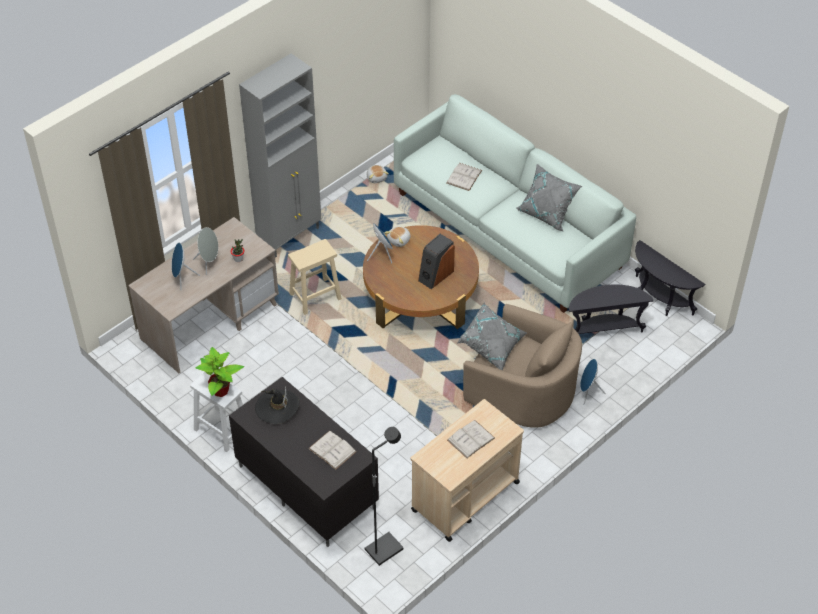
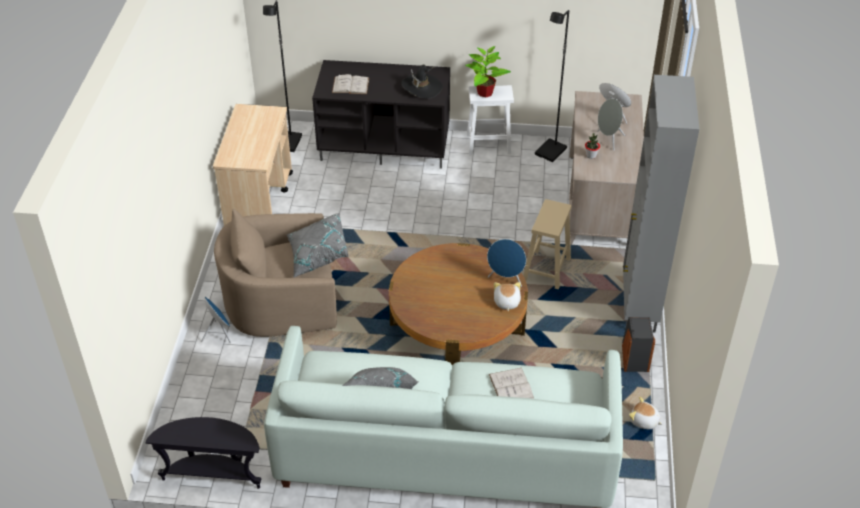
camera: 140 degrees right, 5 degrees down
speaker [418,234,455,289] -> speaker moved to [622,317,655,372]
white book [447,420,495,458] -> none
black side table [568,284,653,334] -> none
none -> black floor lamp [535,10,569,162]

